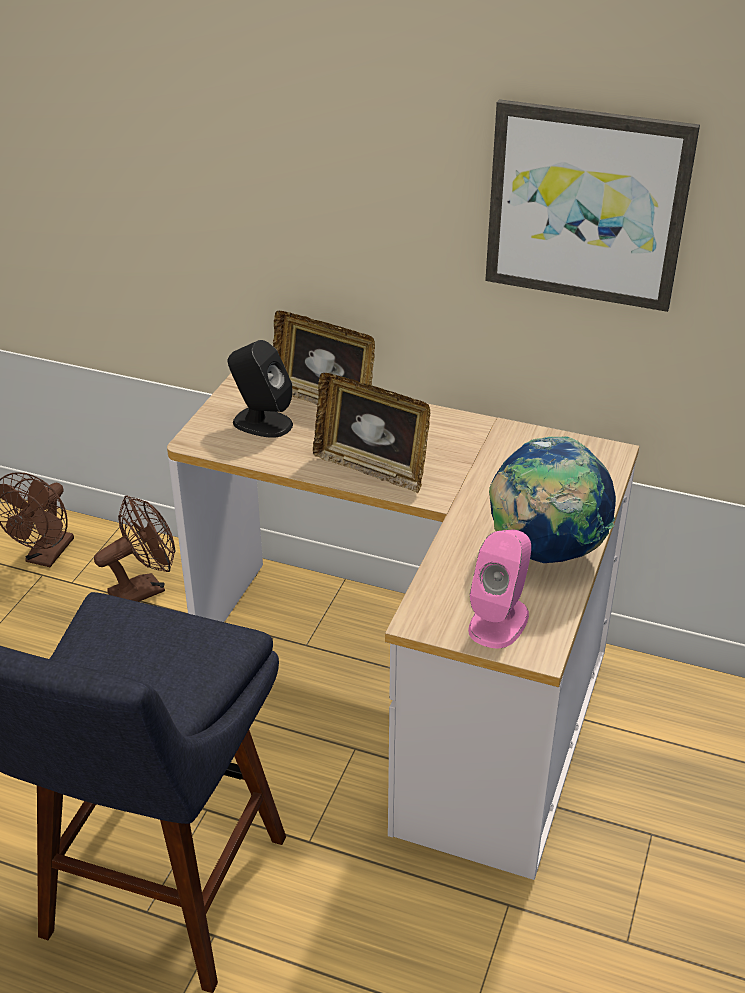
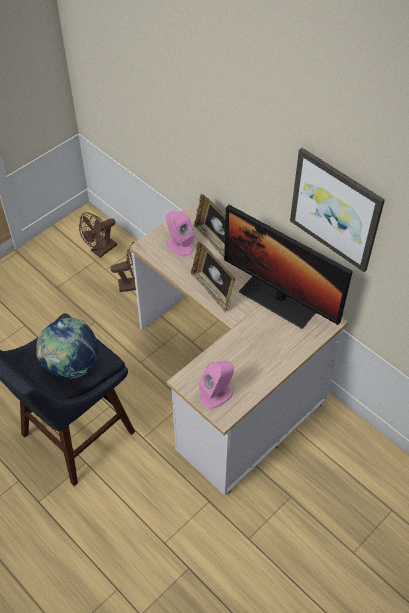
camera: 25 degrees right, 15 degrees up
black speaker [228,340,293,438] -> pink speaker [166,211,195,257]
globe [489,436,616,563] -> globe moved to [36,318,98,379]
none -> monitor [224,205,353,329]

